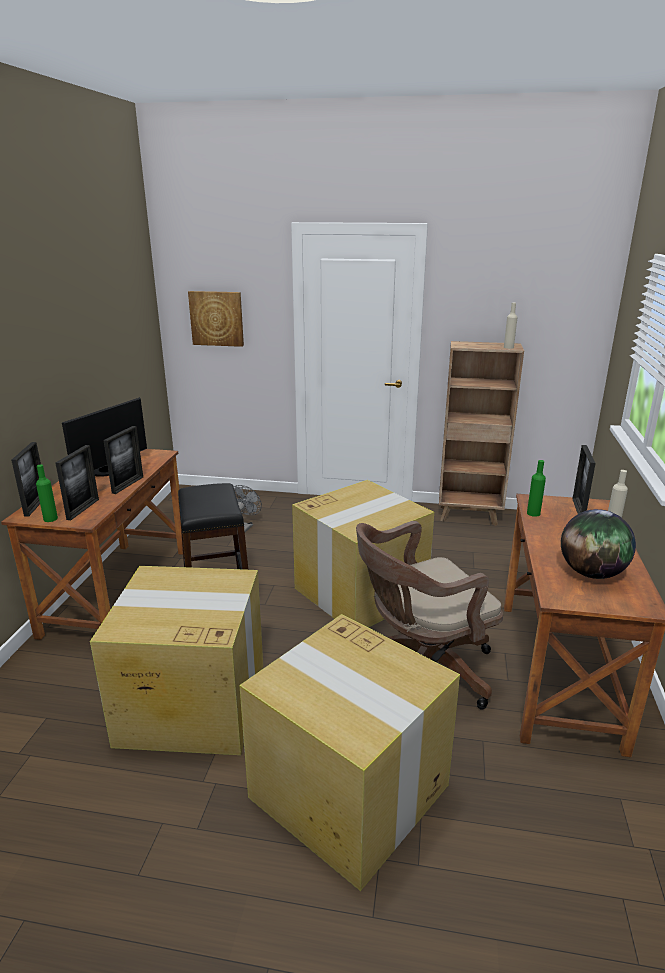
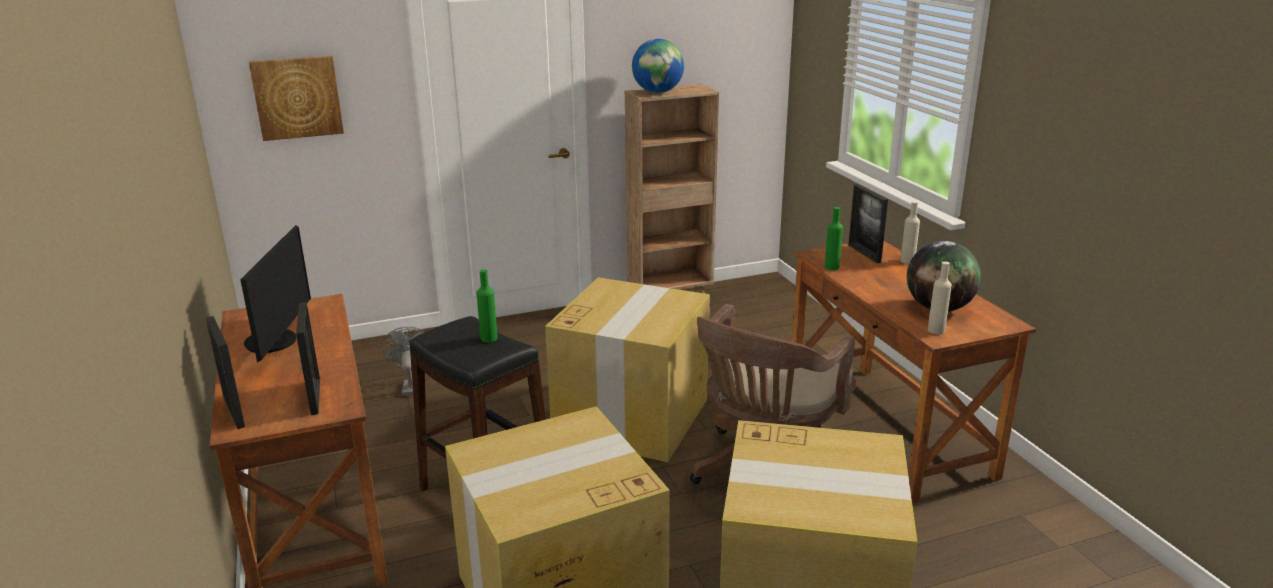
camera: 30 degrees left, 0 degrees up
green bottle [36,465,58,522] -> green bottle moved to [477,269,498,342]
picture frame [103,426,143,494] -> none
beige bottle [504,303,517,349] -> beige bottle moved to [928,261,952,334]
none -> globe [632,39,684,93]

